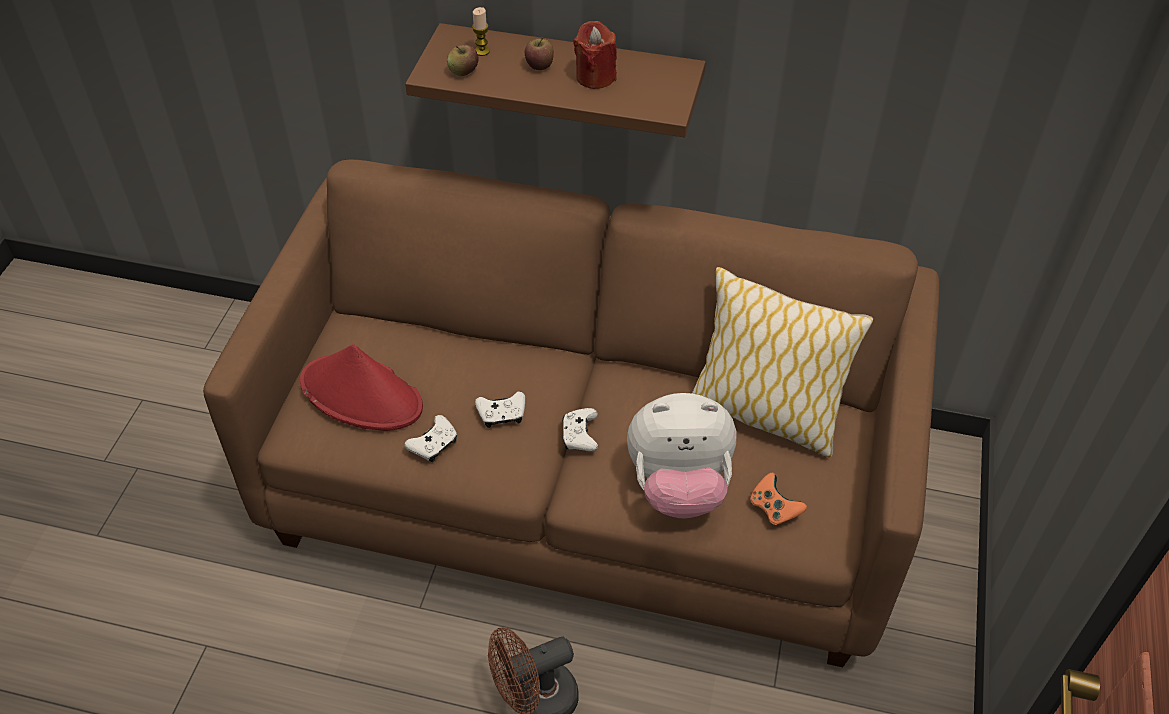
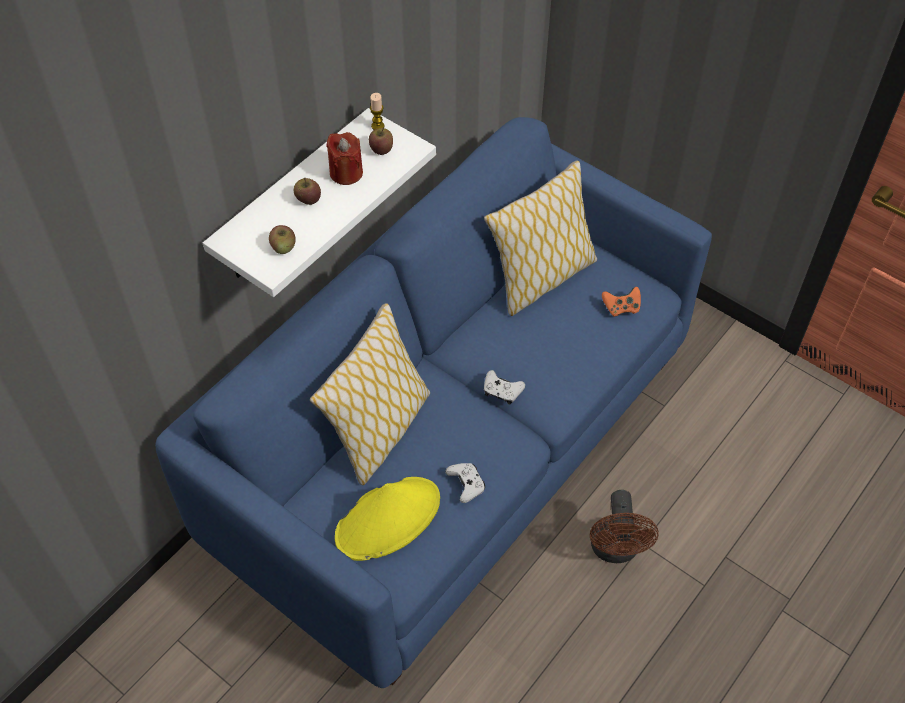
camera: 65 degrees left, 5 degrees up
brown sofa [203,160,940,667] -> blue sofa [155,117,712,688]
red hat [300,344,423,431] -> yellow hat [335,477,440,561]
brown shelf [405,23,706,138] -> white shelf [203,108,436,297]
candle [472,7,490,56] -> candle moved to [370,93,385,130]
white game controller [475,391,525,428] -> none
plush toy [627,393,736,519] -> none
none -> pillow [310,303,430,485]
none -> apple [369,128,393,155]

